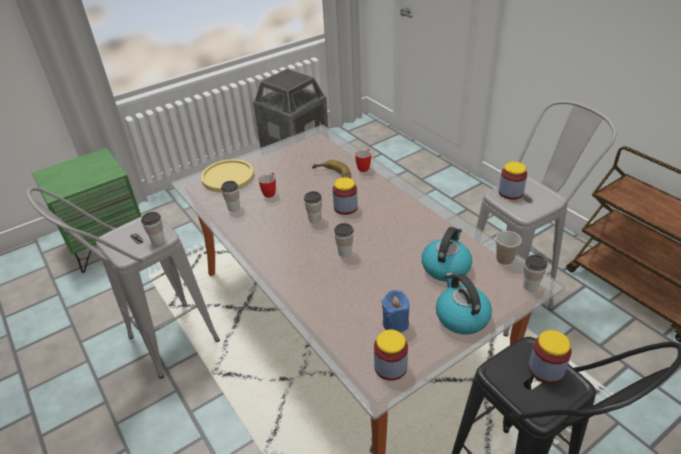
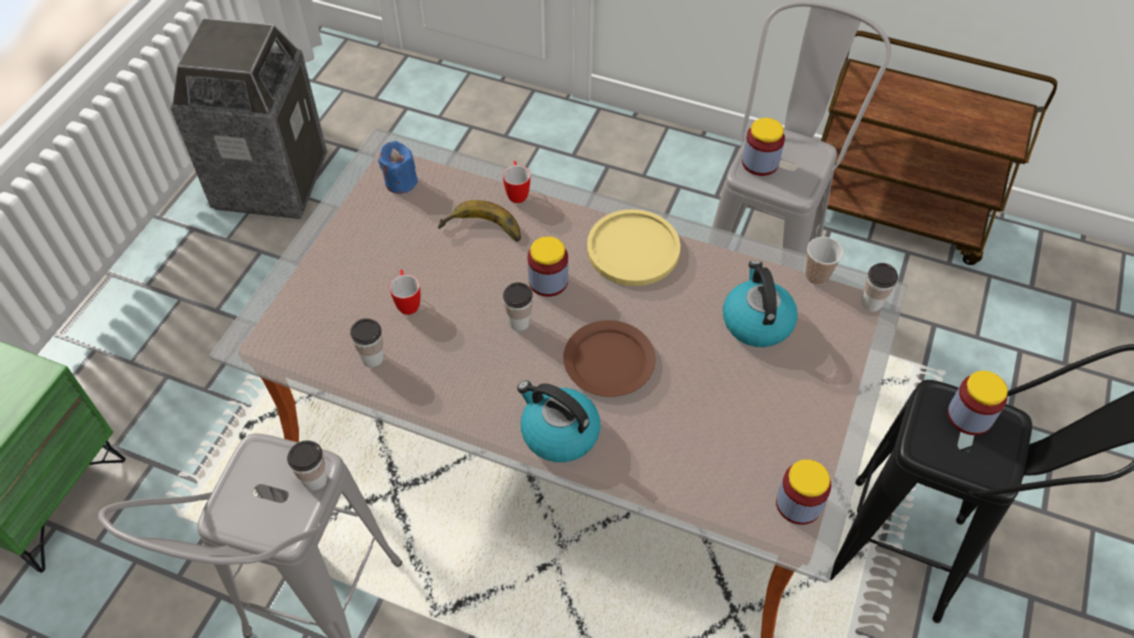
camera: 35 degrees left, 15 degrees up
yellow plate [201,159,254,192] -> yellow plate moved to [587,209,680,286]
cup [334,223,354,257] -> brown plate [563,320,656,397]
blue candle [382,290,409,333] -> blue candle moved to [378,141,418,194]
kettle [436,273,492,334] -> kettle moved to [517,380,600,462]

